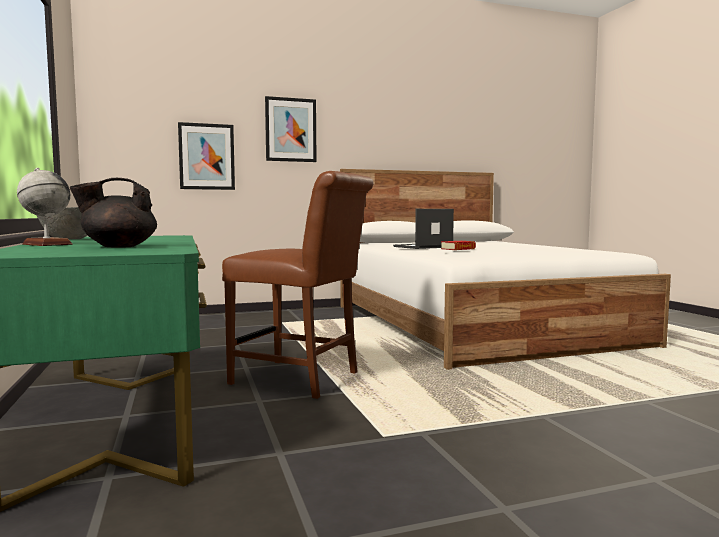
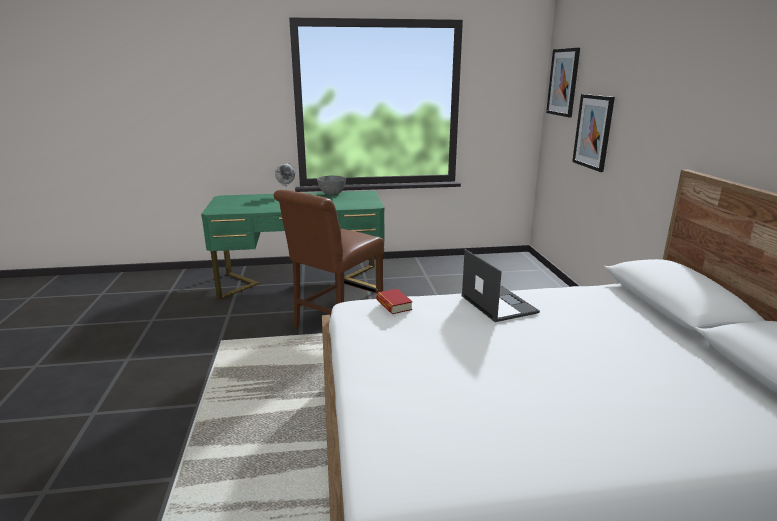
camera: 100 degrees right, 15 degrees up
black teapot [70,178,157,248] -> none
picture [265,96,317,162] -> picture moved to [546,48,580,117]

